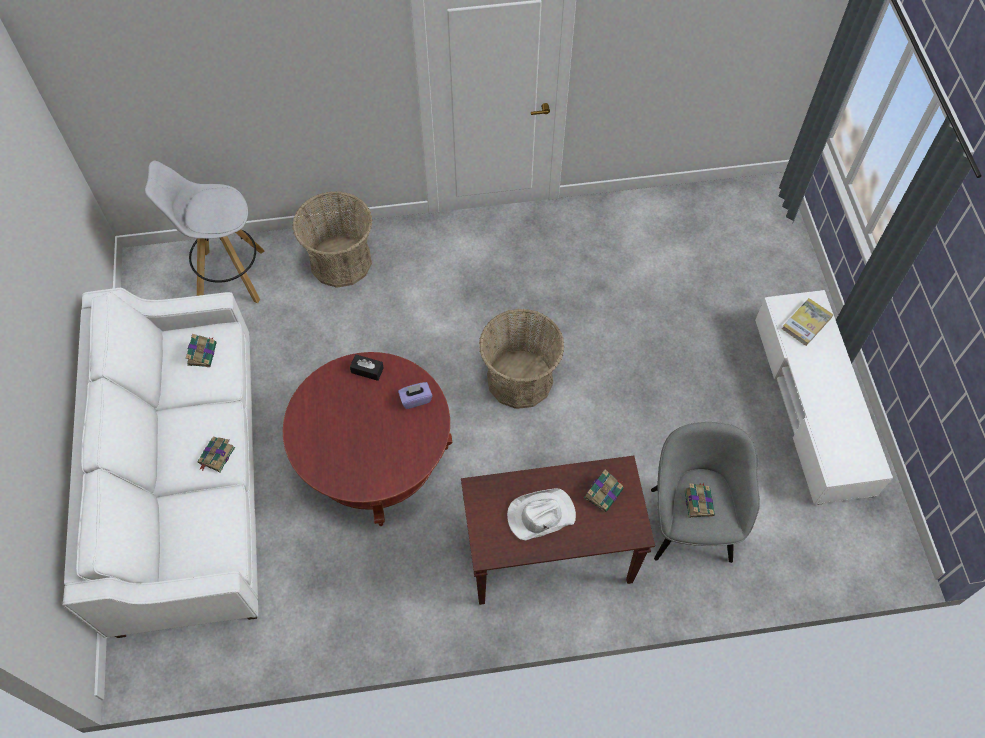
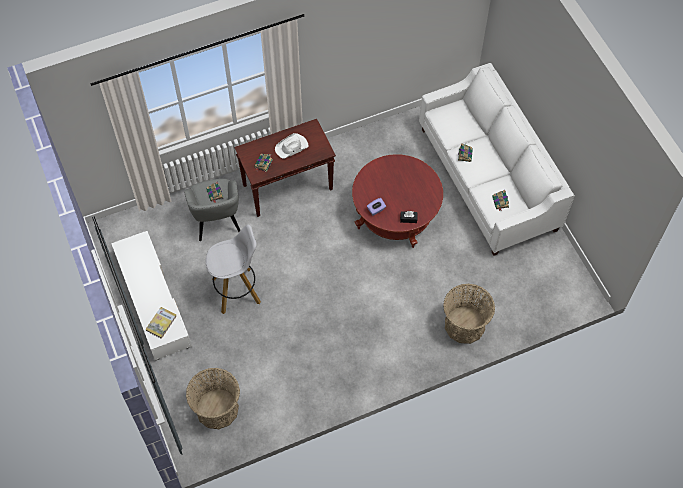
camera: 165 degrees right, 0 degrees up
white stool [145,161,264,303] -> white stool moved to [206,224,261,314]
basket [479,309,565,409] -> basket moved to [186,368,240,429]

